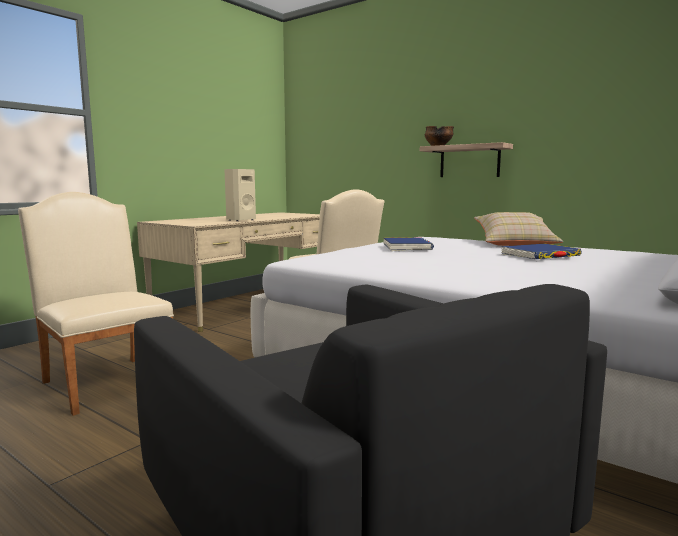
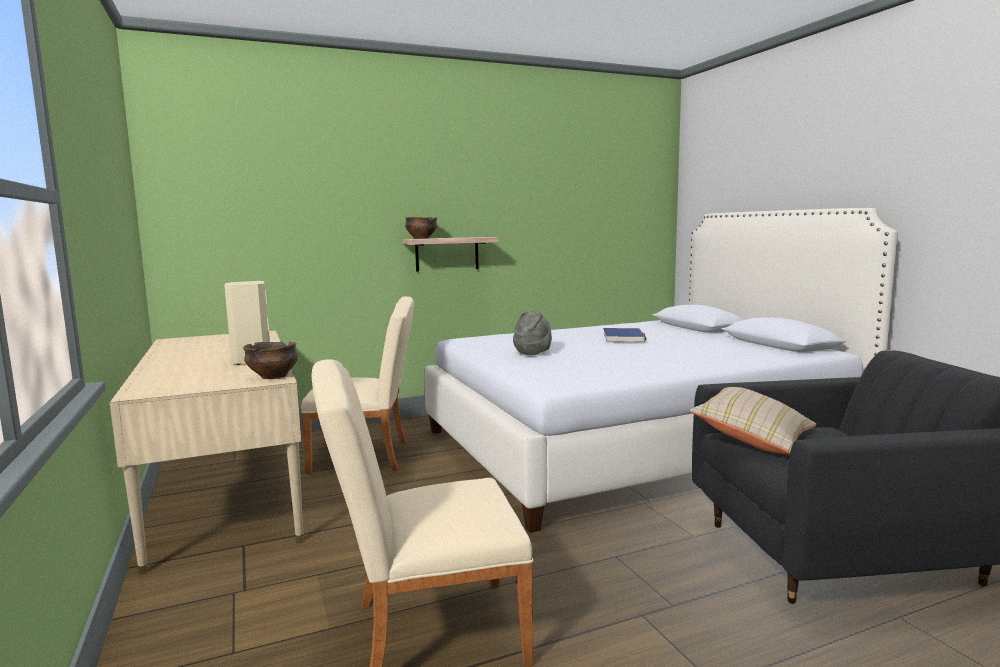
camera: 60 degrees left, 0 degrees up
blue book [383,237,434,251] -> grey hat [513,311,552,355]
beige pillow [474,212,563,246] -> beige pillow moved to [690,387,817,455]
none -> bowl [243,342,298,379]

